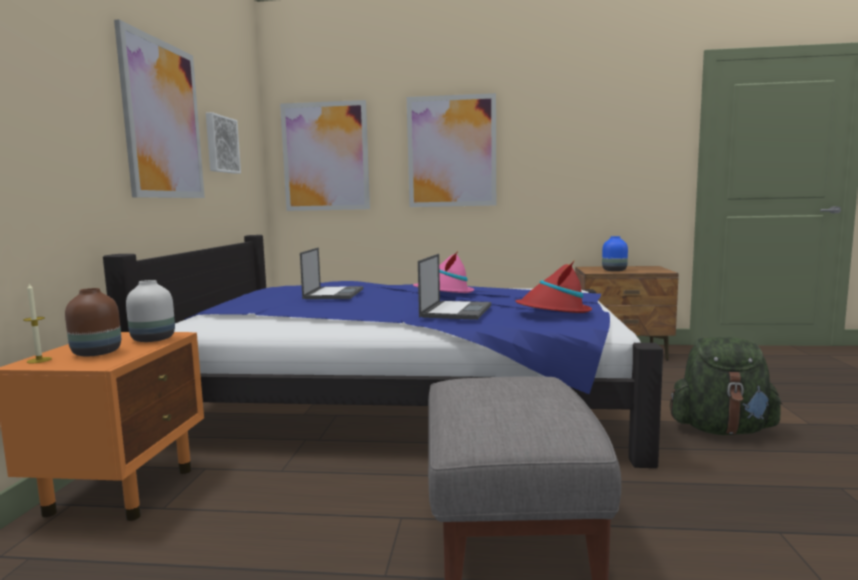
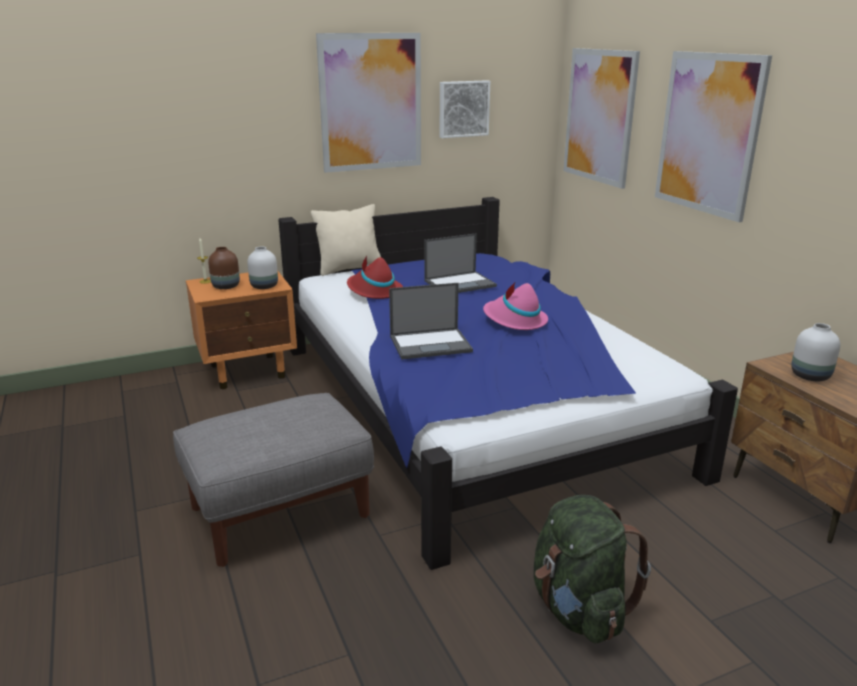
camera: 60 degrees right, 15 degrees up
red hat [515,260,592,313] -> red hat moved to [347,256,403,299]
blue vase [602,236,628,271] -> white vase [791,323,840,381]
none -> beige pillow [311,204,381,276]

